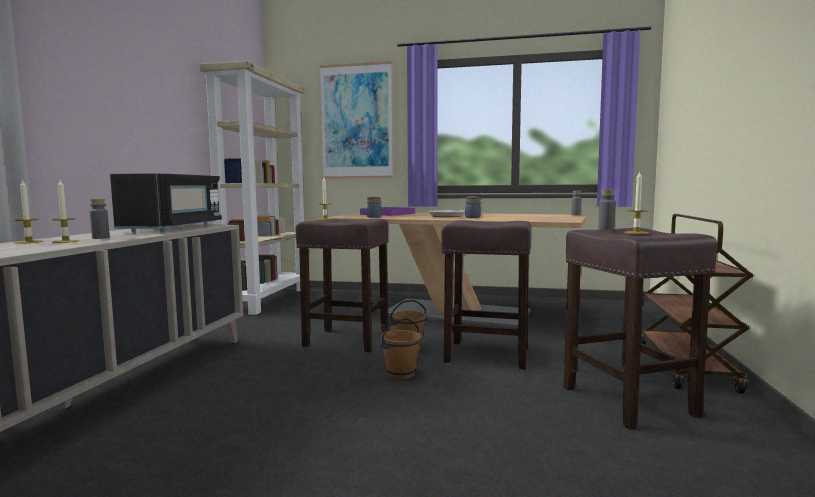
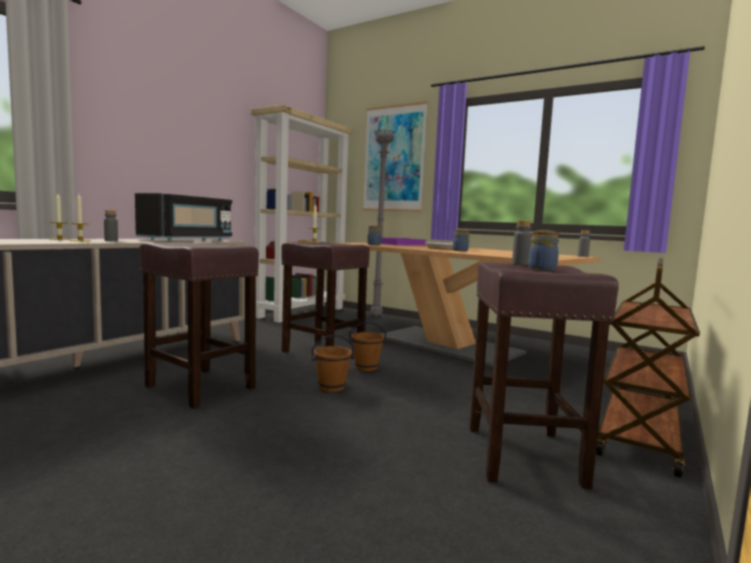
camera: 20 degrees right, 0 degrees up
brown stool [442,220,532,369] -> brown stool moved to [139,242,259,408]
candle [624,171,649,234] -> jar [528,230,559,270]
none -> grey floor lamp [370,129,396,316]

